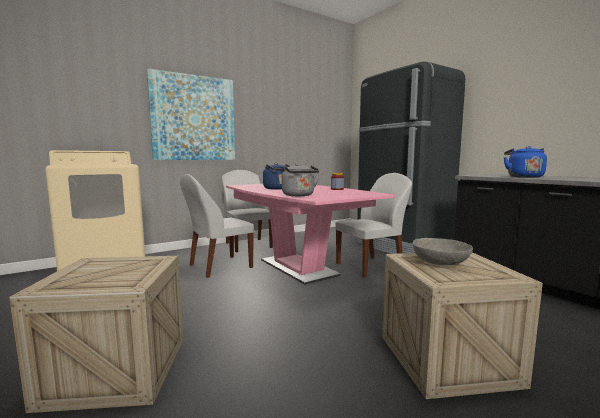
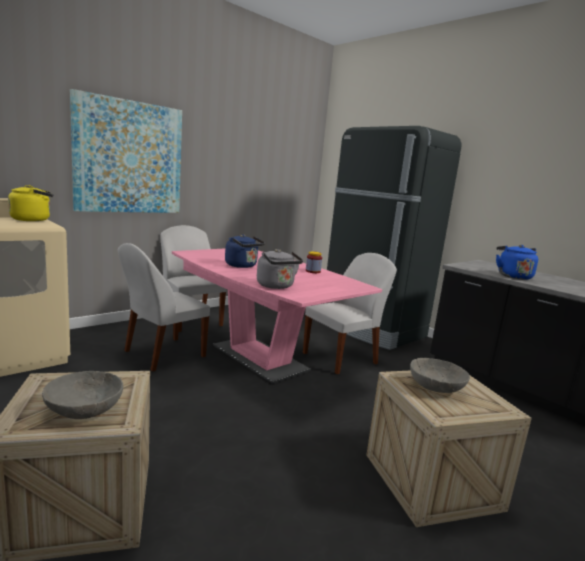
camera: 10 degrees left, 5 degrees up
none -> yellow kettle [8,185,54,221]
none -> grey bowl [42,371,123,419]

